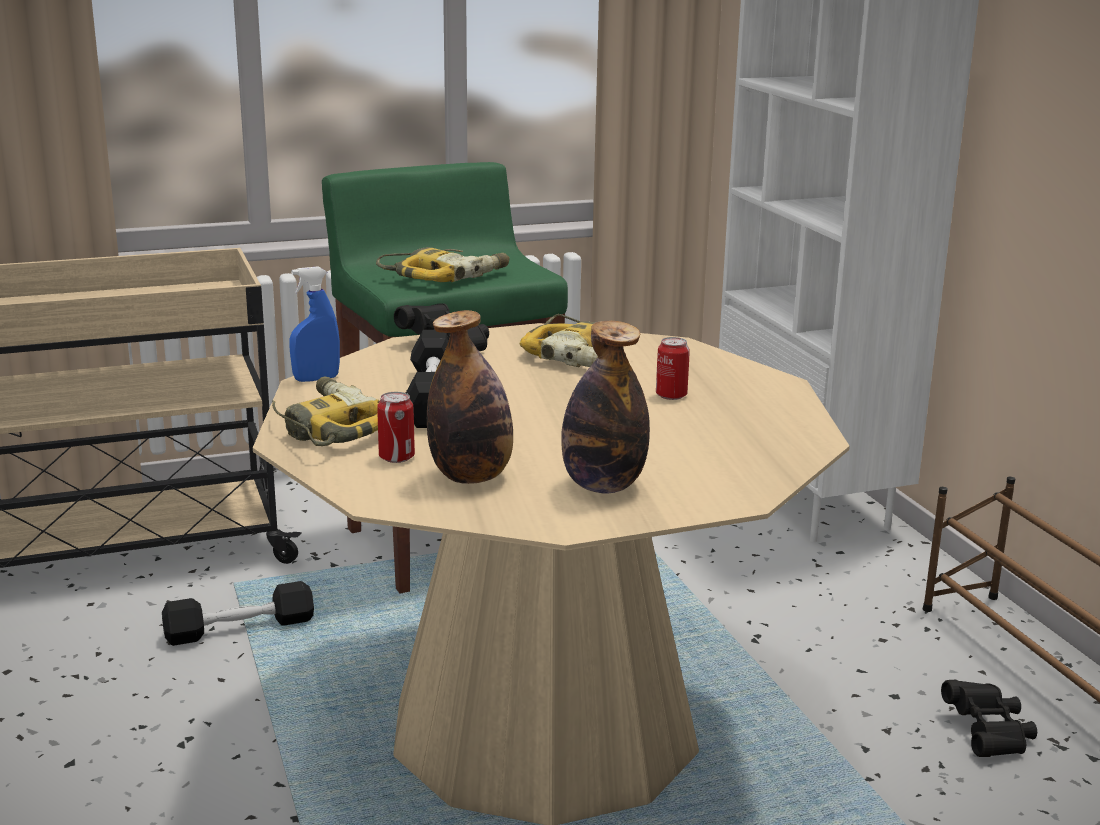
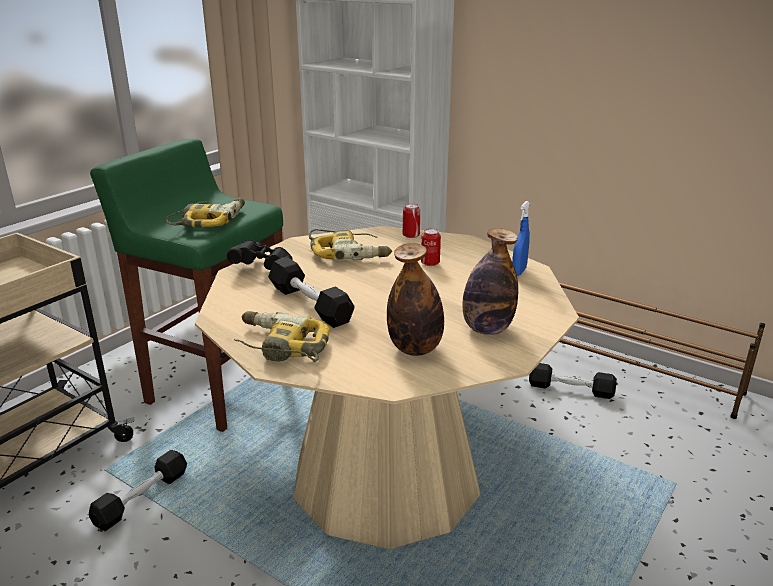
camera: 35 degrees left, 5 degrees up
blue spray bottle [289,266,340,382] -> blue spray bottle moved to [512,201,530,276]
can [377,392,415,463] -> can moved to [403,203,420,238]
black binoculars [941,680,1037,757] -> black dumbbell [529,363,617,399]

